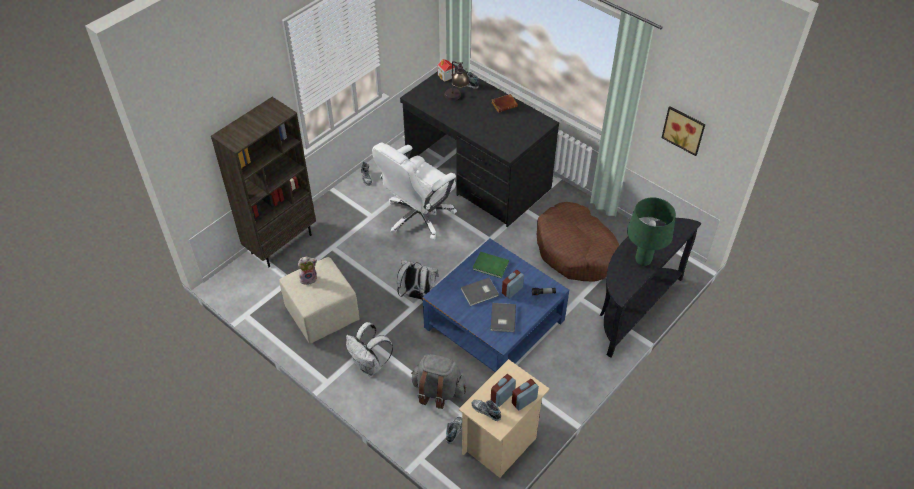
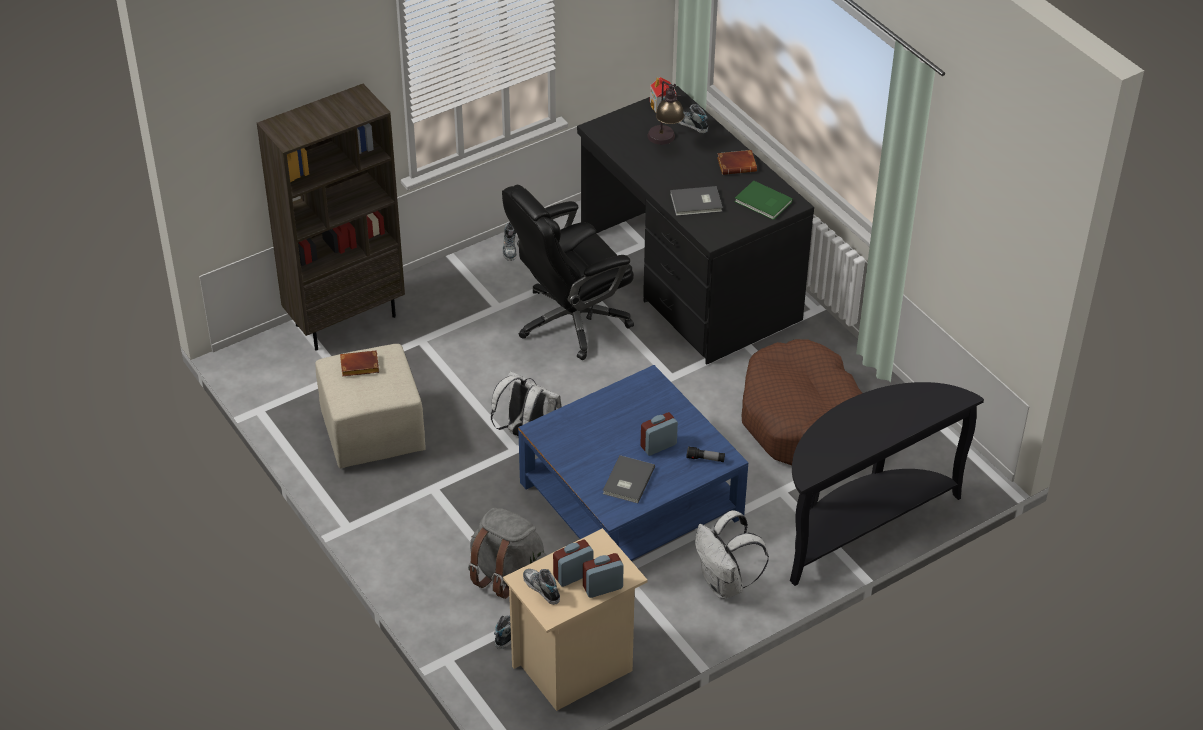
camera: 15 degrees right, 5 degrees down
plush toy [298,257,317,285] -> brown book [340,350,379,377]
white backpack [346,322,393,376] -> white backpack moved to [695,510,769,599]
white office chair [372,142,457,240] -> black office chair [502,185,634,360]
grey book [461,278,499,306] -> grey book moved to [670,186,723,216]
green book [473,252,509,278] -> green book moved to [734,181,793,220]
green table lamp [627,197,676,266] -> none
picture [661,107,705,156] -> none

